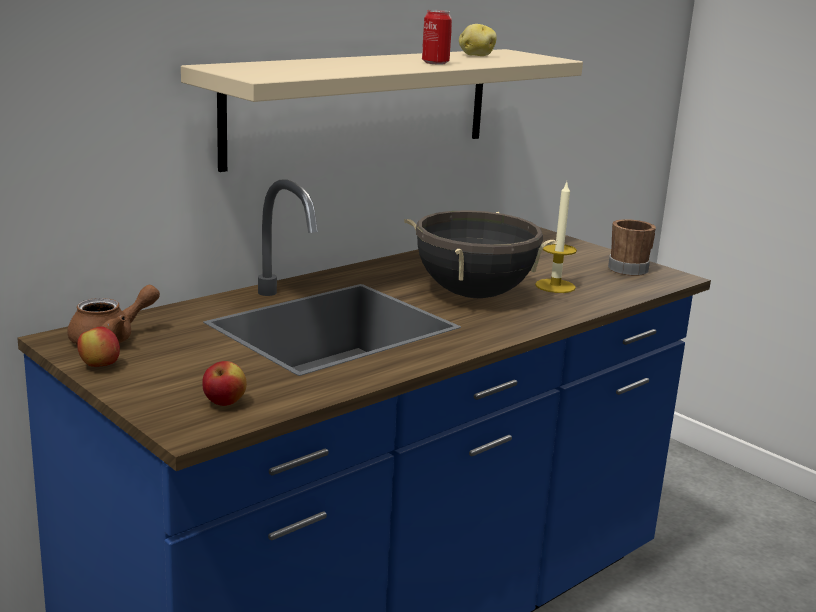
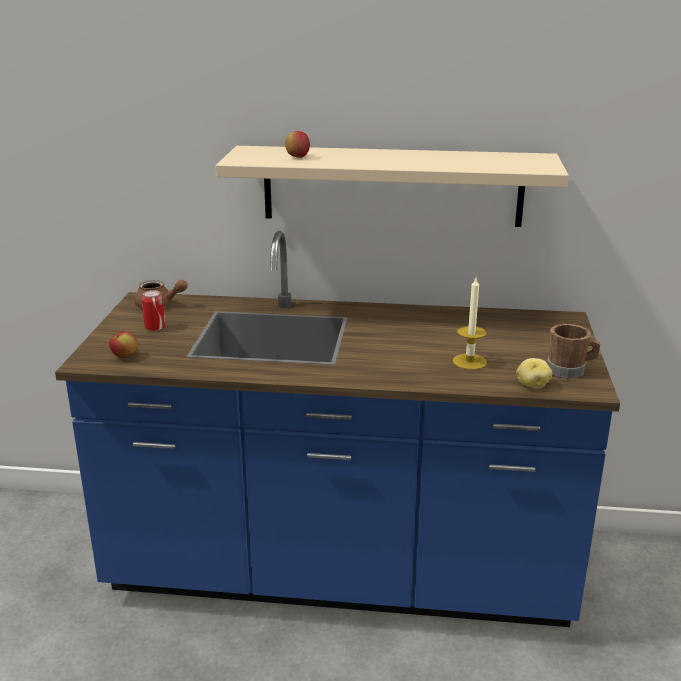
camera: 50 degrees right, 5 degrees up
apple [77,326,120,367] -> apple moved to [285,131,310,158]
black cooking pot [404,210,558,298] -> none
can [422,10,452,64] -> can moved to [142,290,166,331]
potato [459,24,497,56] -> potato moved to [516,358,552,389]

